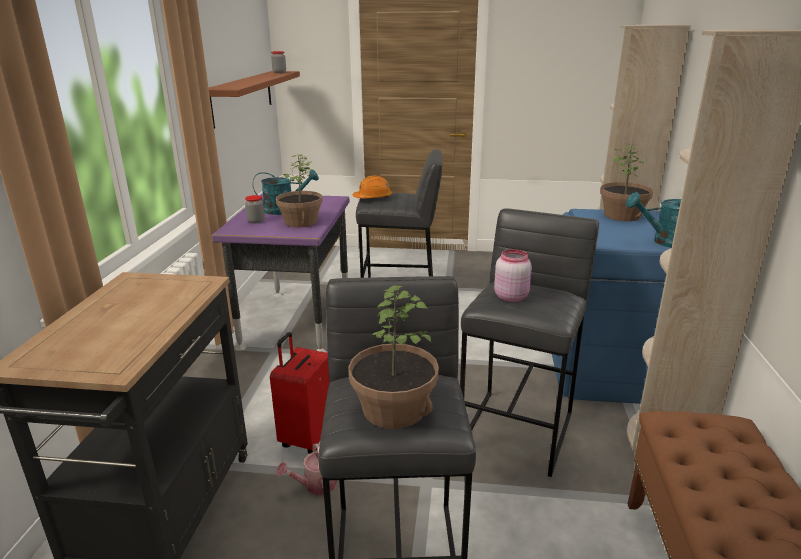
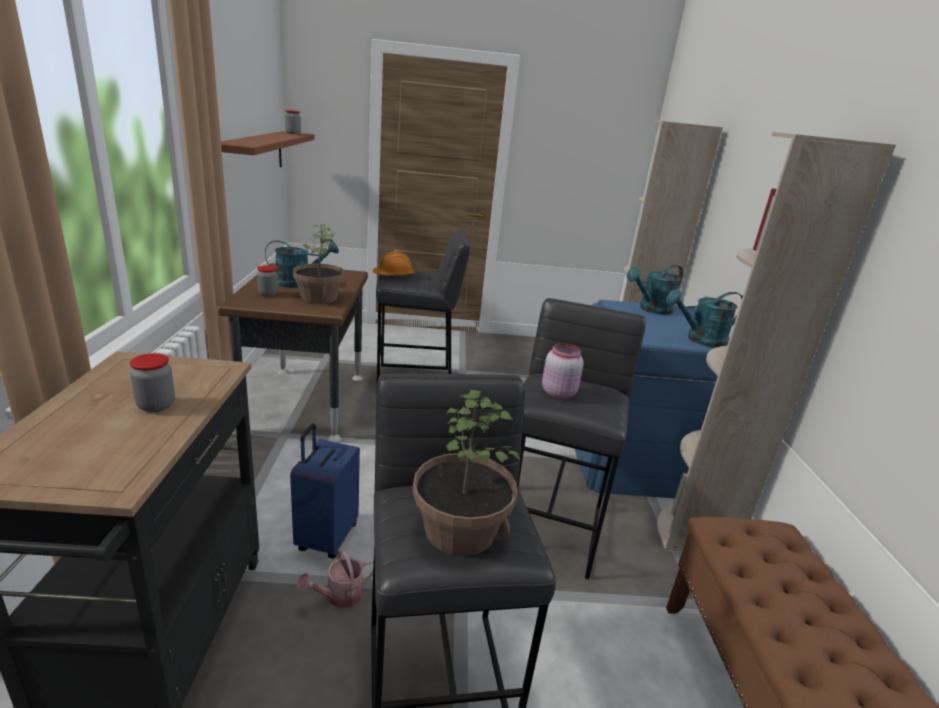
camera: 10 degrees left, 0 degrees up
purple desk [212,194,350,353] -> brown desk [218,263,368,442]
red suitcase [270,332,330,454] -> blue suitcase [290,423,360,558]
potted plant [600,143,653,221] -> turquoise watering can [627,265,683,315]
none -> jar [130,353,175,412]

